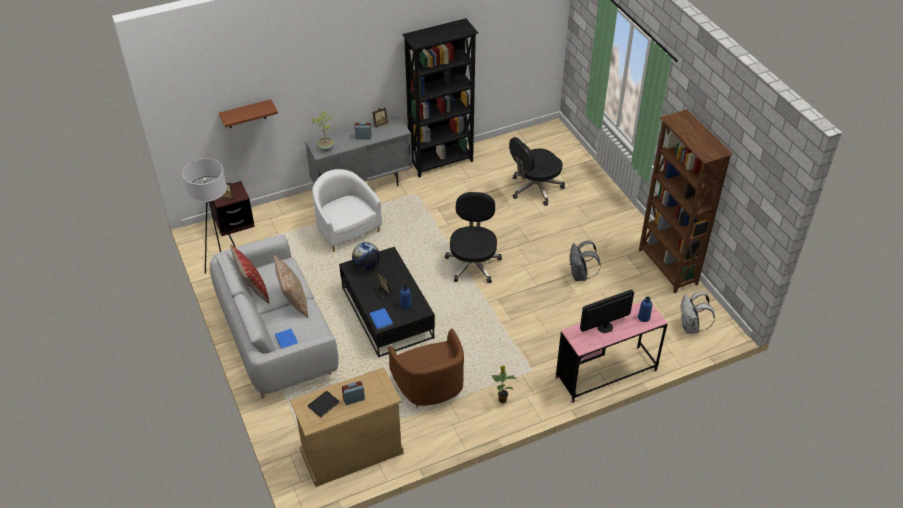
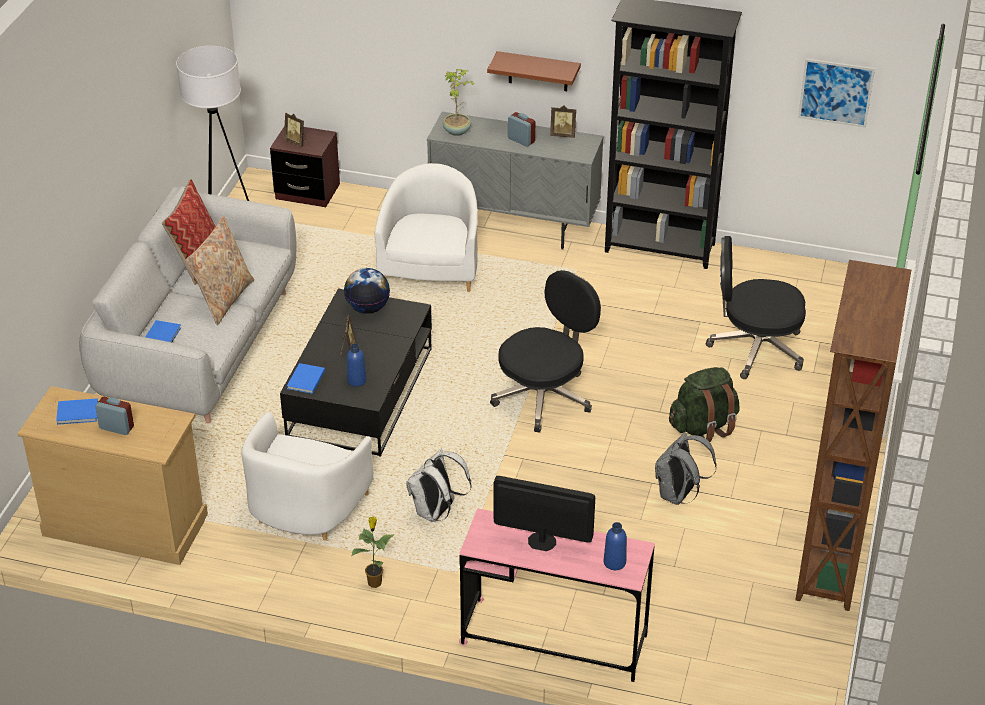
camera: 40 degrees right, 5 degrees down
brown shelf [219,99,278,128] -> brown shelf moved to [487,51,581,91]
black book [308,391,339,418] -> blue book [56,398,98,425]
brown armchair [388,329,464,408] -> white armchair [241,412,374,540]
white backpack [681,292,715,334] -> white backpack moved to [406,449,472,522]
none -> green backpack [669,367,740,442]
none -> picture [798,59,875,128]

